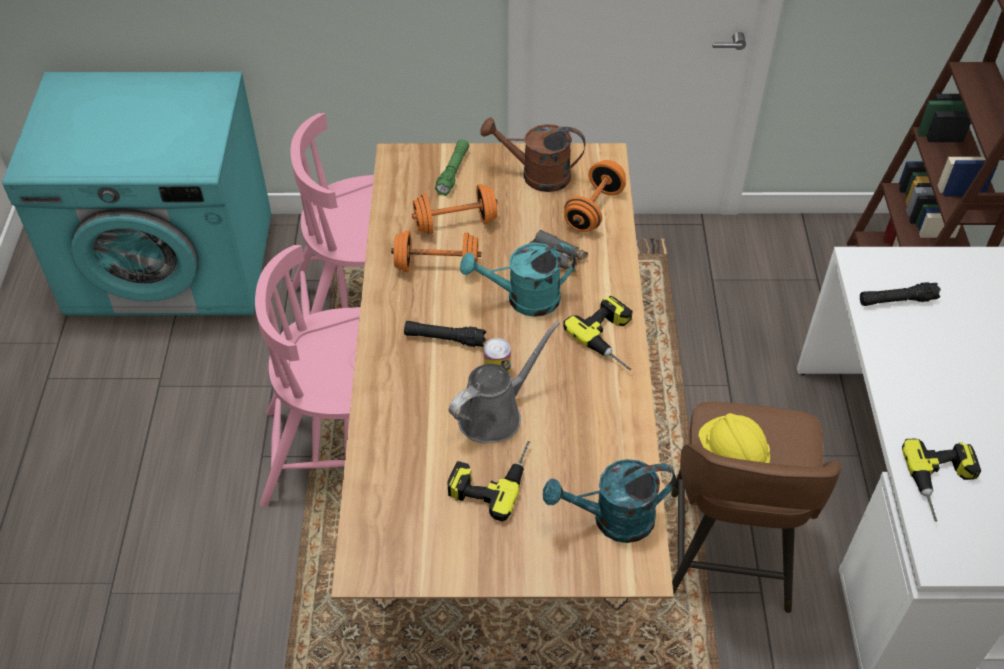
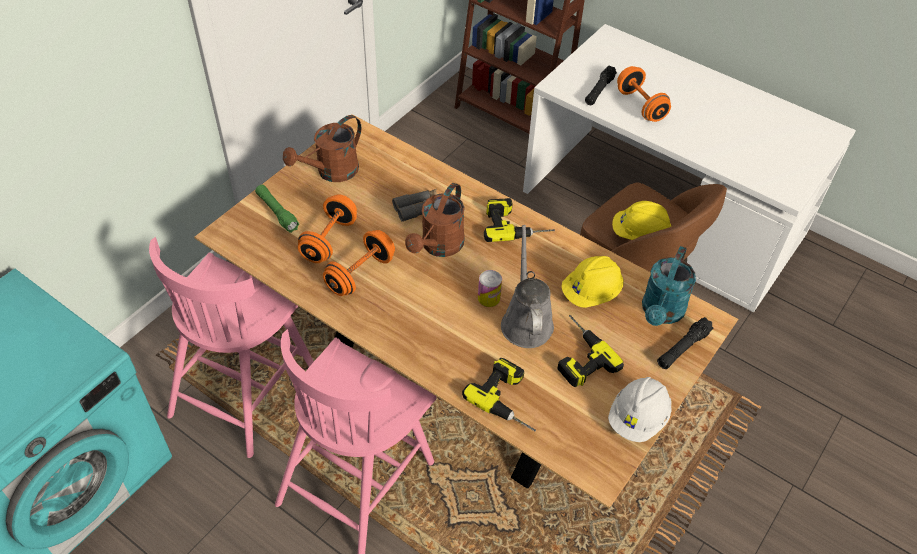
camera: 55 degrees left, 0 degrees up
black flashlight [404,321,486,347] -> black flashlight moved to [657,317,713,369]
turquoise watering can [460,243,576,317] -> brown watering can [405,183,465,257]
orange dumbbell [564,160,626,232] -> orange dumbbell moved to [617,66,671,122]
power drill [902,439,981,522] -> power drill moved to [462,358,536,431]
none -> yellow hard hat [561,256,624,308]
none -> white hard hat [608,377,672,442]

